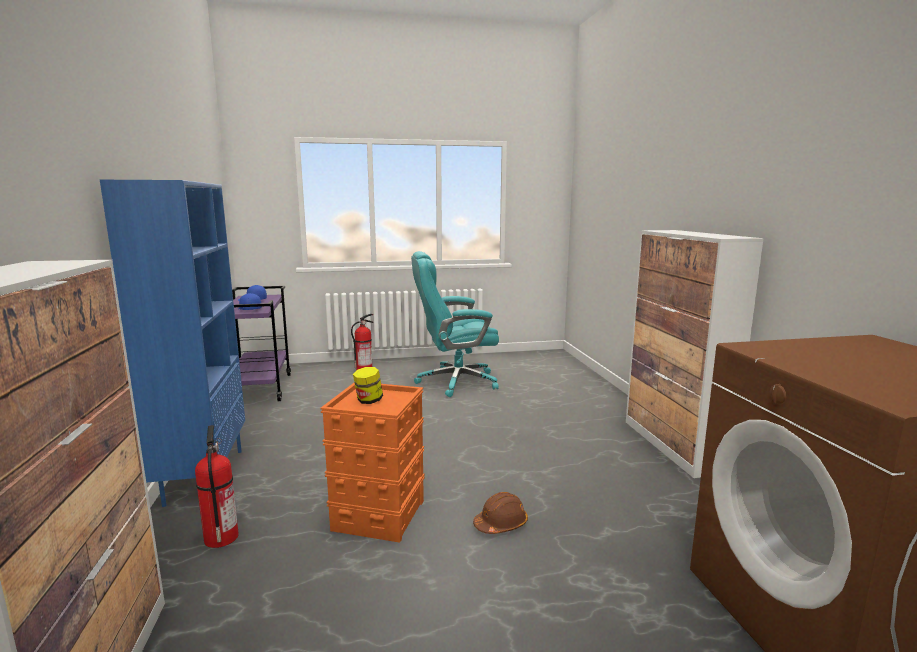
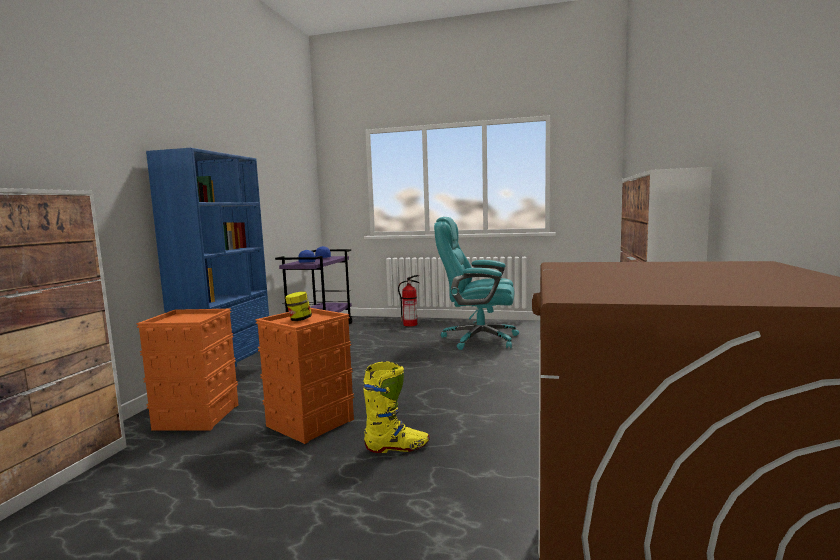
camera: 25 degrees right, 5 degrees down
fire extinguisher [195,425,239,548] -> orange storage box [136,309,238,430]
brown hard hat [473,492,528,534] -> yellow boot [363,361,430,453]

